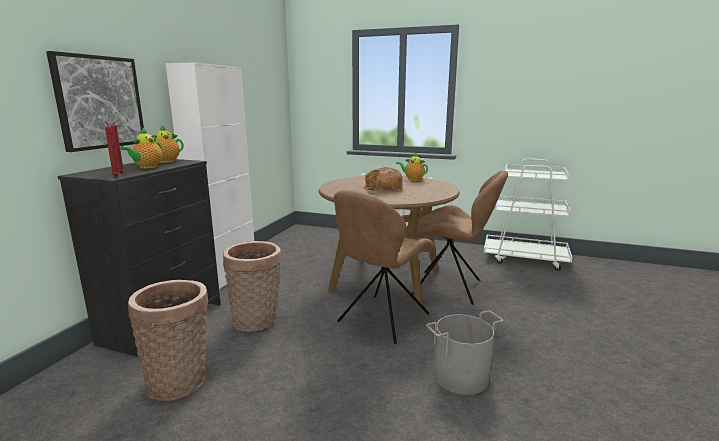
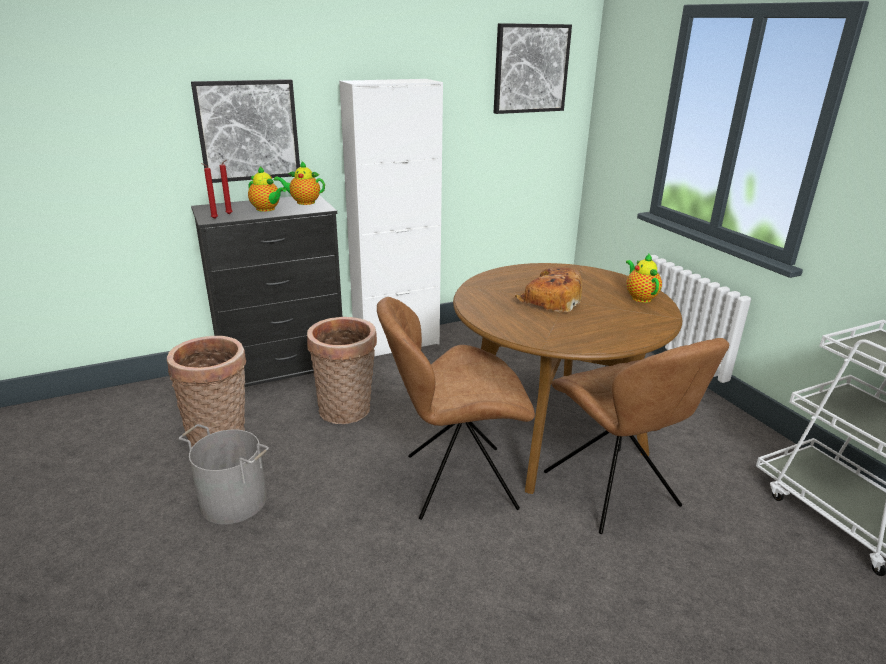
camera: 45 degrees right, 10 degrees up
teapot [120,128,162,169] -> teapot turned 120 degrees counterclockwise [248,166,287,212]
grey bucket [426,311,503,395] -> grey bucket moved to [179,424,269,524]
none -> picture [494,23,572,114]

